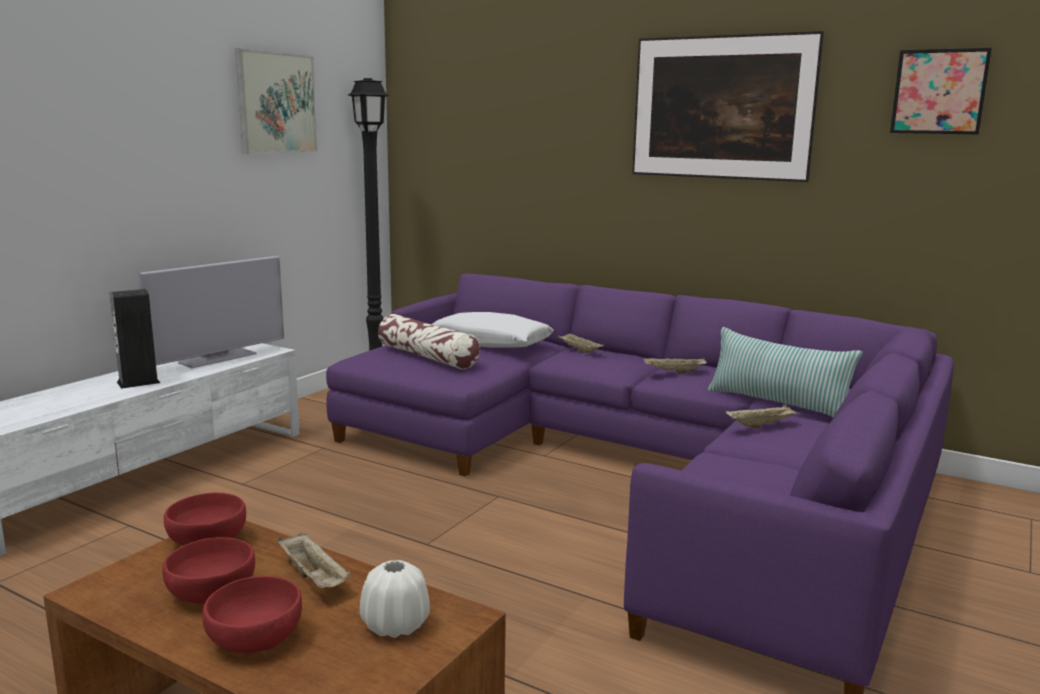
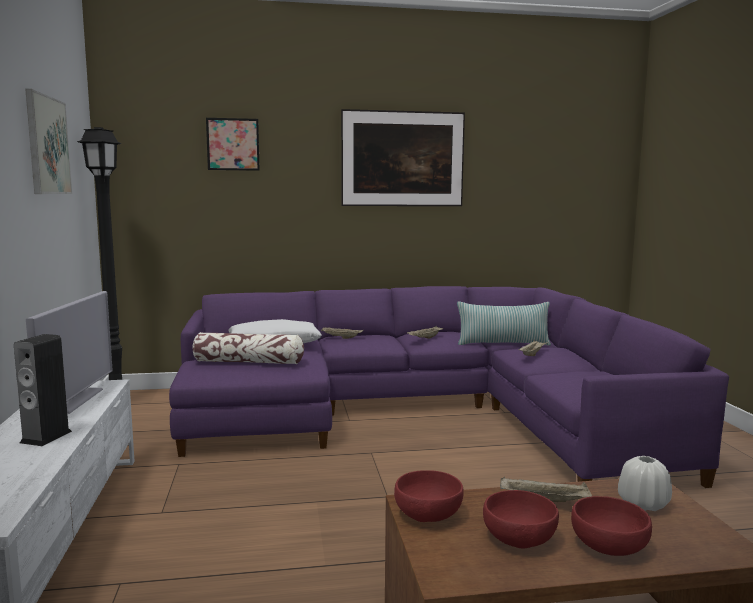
camera: 40 degrees left, 5 degrees down
picture [890,48,992,135] -> picture moved to [206,118,260,171]

